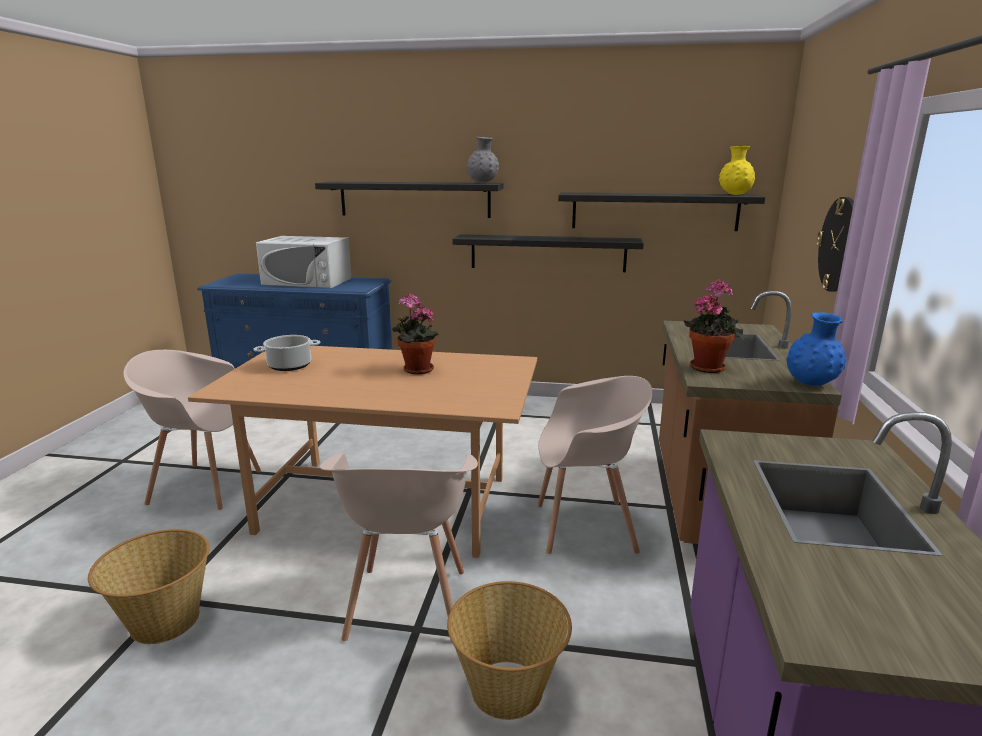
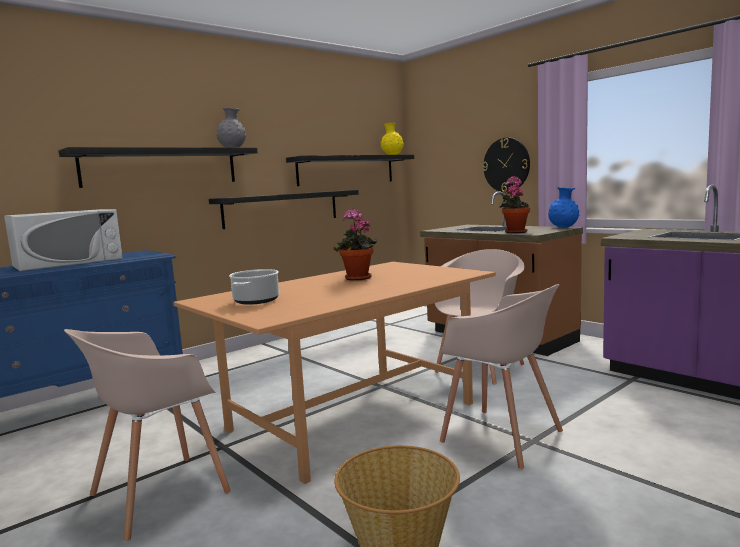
camera: 50 degrees left, 10 degrees down
basket [447,581,572,720] -> none

